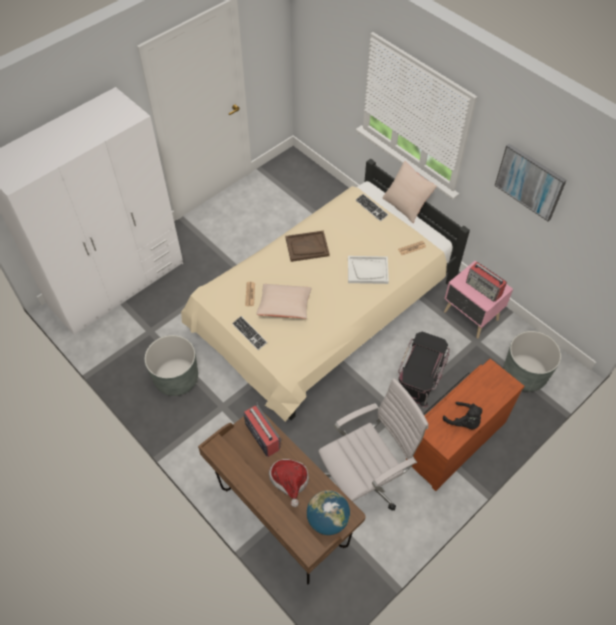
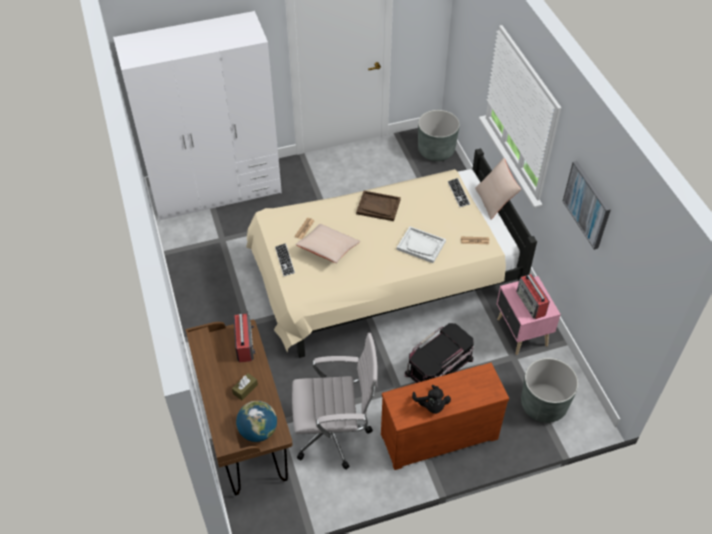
camera: 25 degrees right, 5 degrees down
grey planter [145,335,198,396] -> grey planter moved to [418,110,460,161]
hat [269,459,309,507] -> brown tissue box [232,373,258,400]

